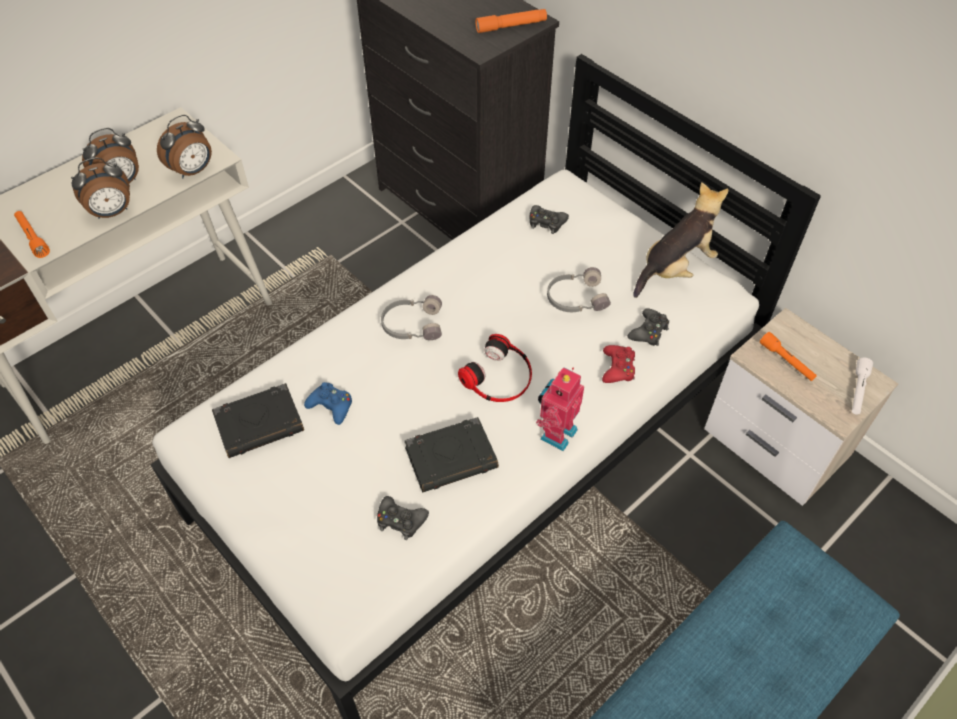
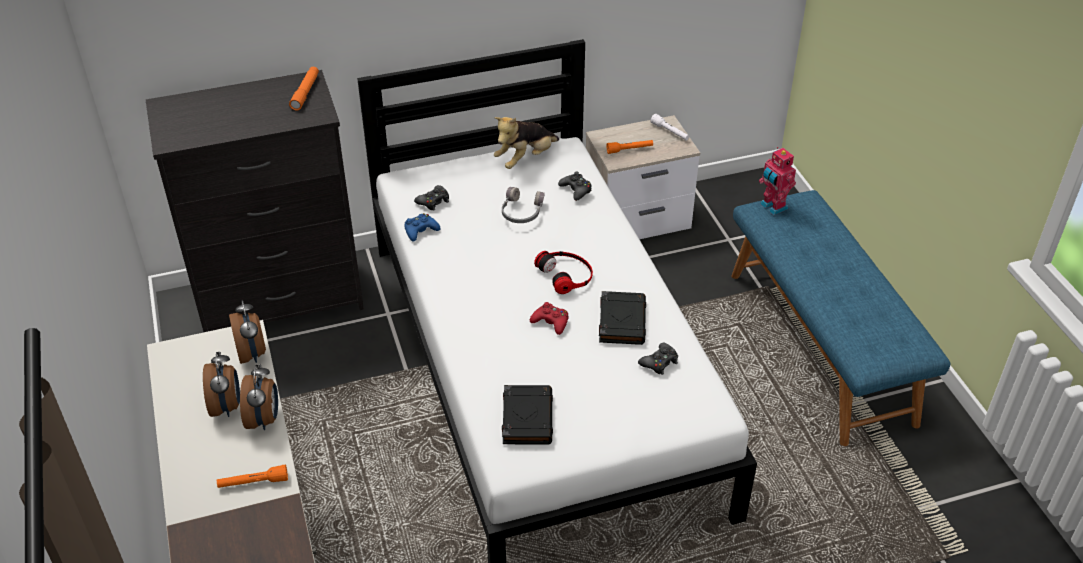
camera: 65 degrees left, 10 degrees down
blue game controller [304,382,352,425] -> blue game controller moved to [404,213,440,242]
grey headphones [381,295,442,340] -> none
toy robot [536,367,584,451] -> toy robot moved to [759,147,796,215]
red game controller [602,345,635,383] -> red game controller moved to [530,302,568,335]
plush toy [633,182,728,298] -> plush toy turned 120 degrees counterclockwise [494,117,559,169]

